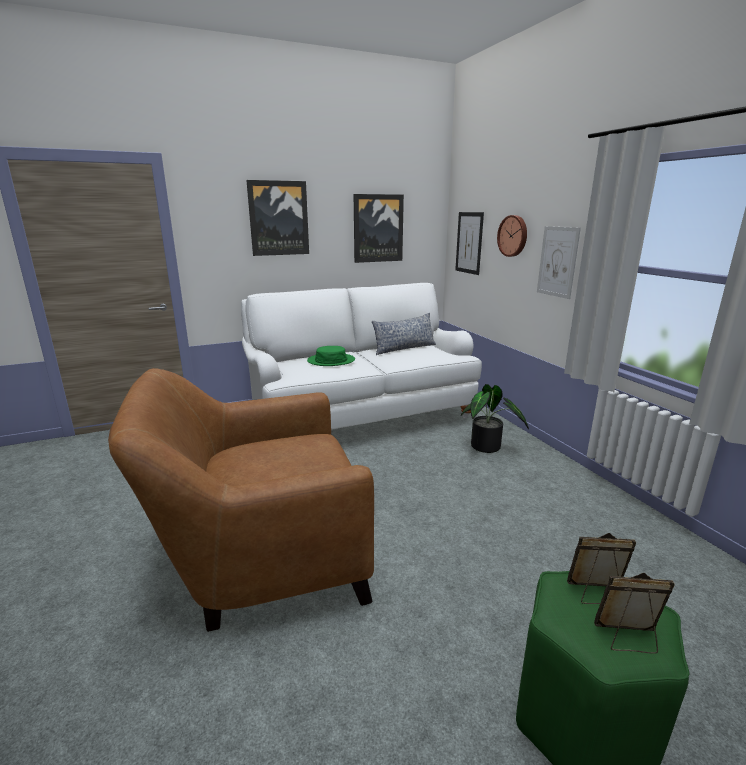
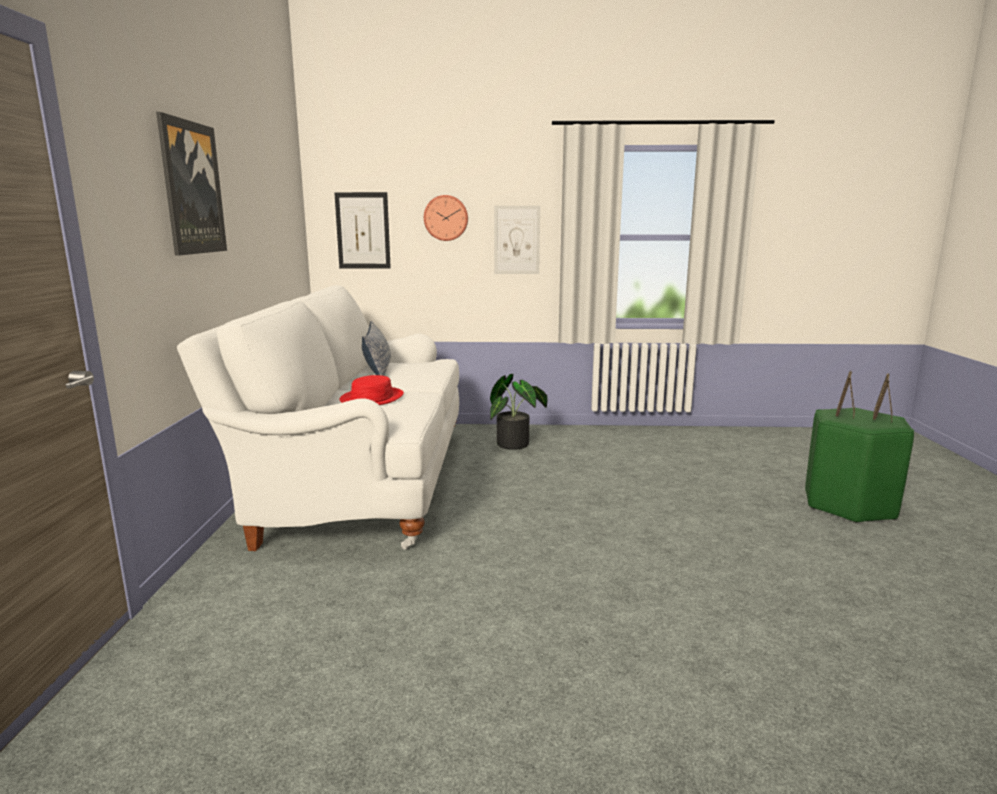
camera: 65 degrees left, 5 degrees down
brown armchair [108,368,374,632] -> none
green hat [307,346,355,366] -> red hat [340,375,404,405]
picture [354,194,404,263] -> none

